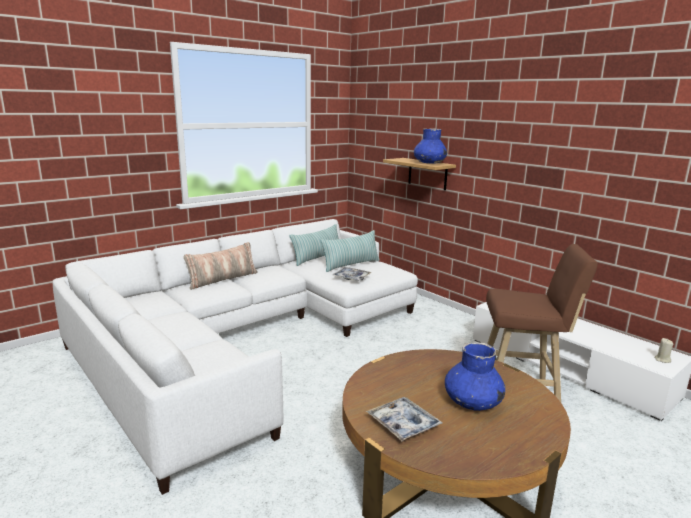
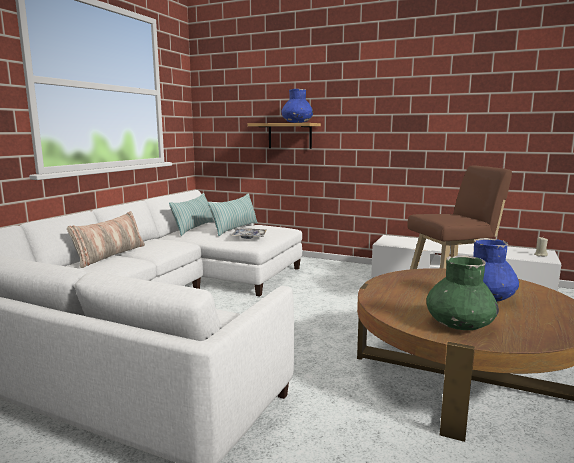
camera: 25 degrees left, 5 degrees down
tray [366,397,442,441] -> green vase [427,255,499,330]

